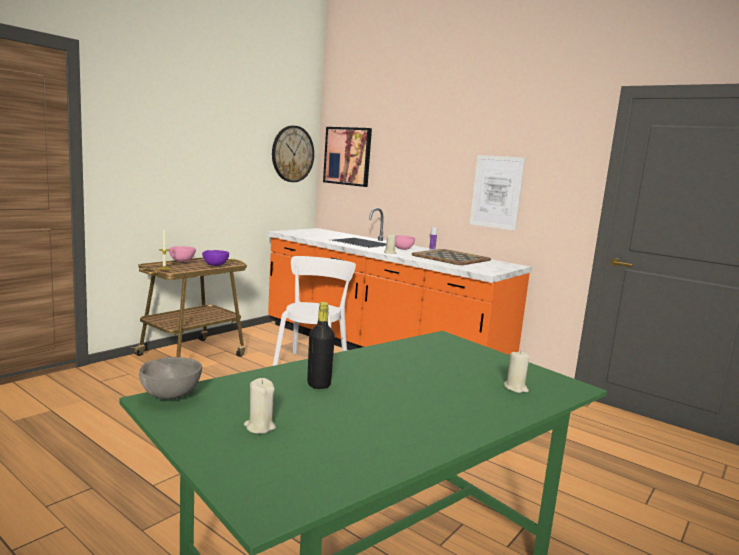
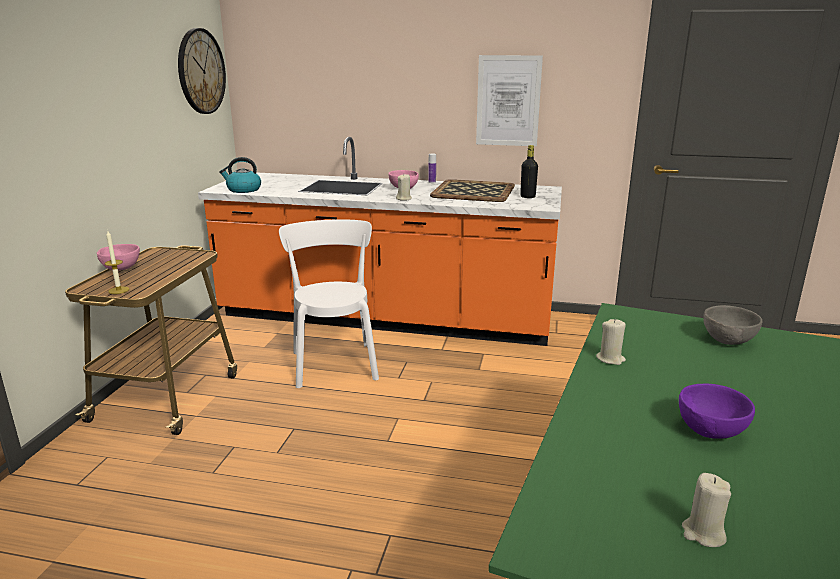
camera: 25 degrees left, 10 degrees up
grey bowl [139,357,202,399] -> grey bowl moved to [703,305,762,345]
purple bowl [202,250,229,266] -> purple bowl moved to [679,384,755,439]
black bottle [307,302,335,389] -> black bottle moved to [520,145,538,198]
picture [323,127,372,187] -> none
beige candle [504,350,530,393] -> beige candle moved to [596,319,626,365]
none -> kettle [219,157,261,193]

